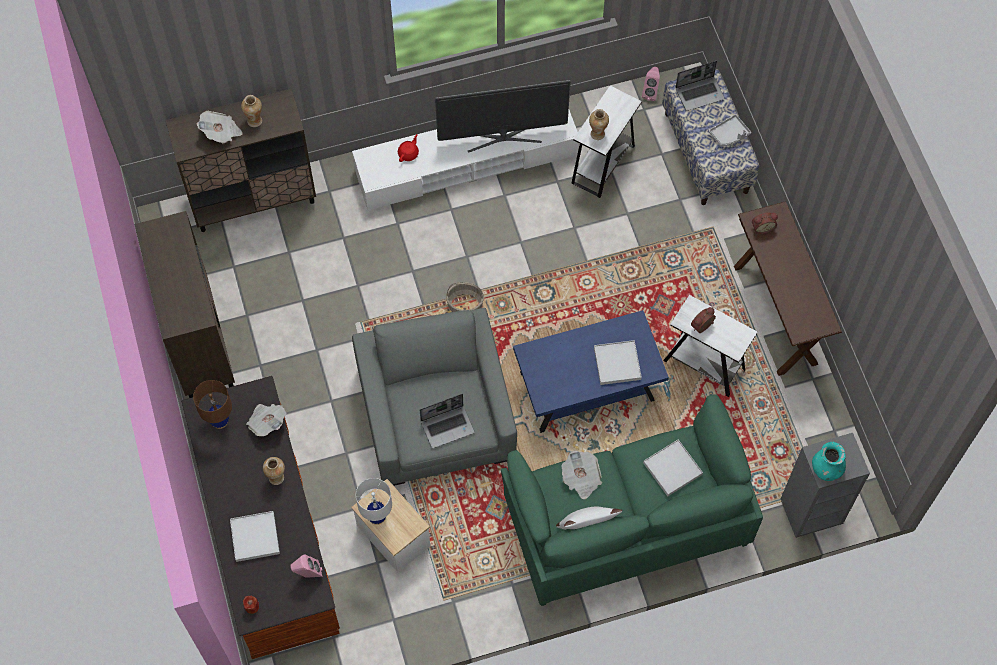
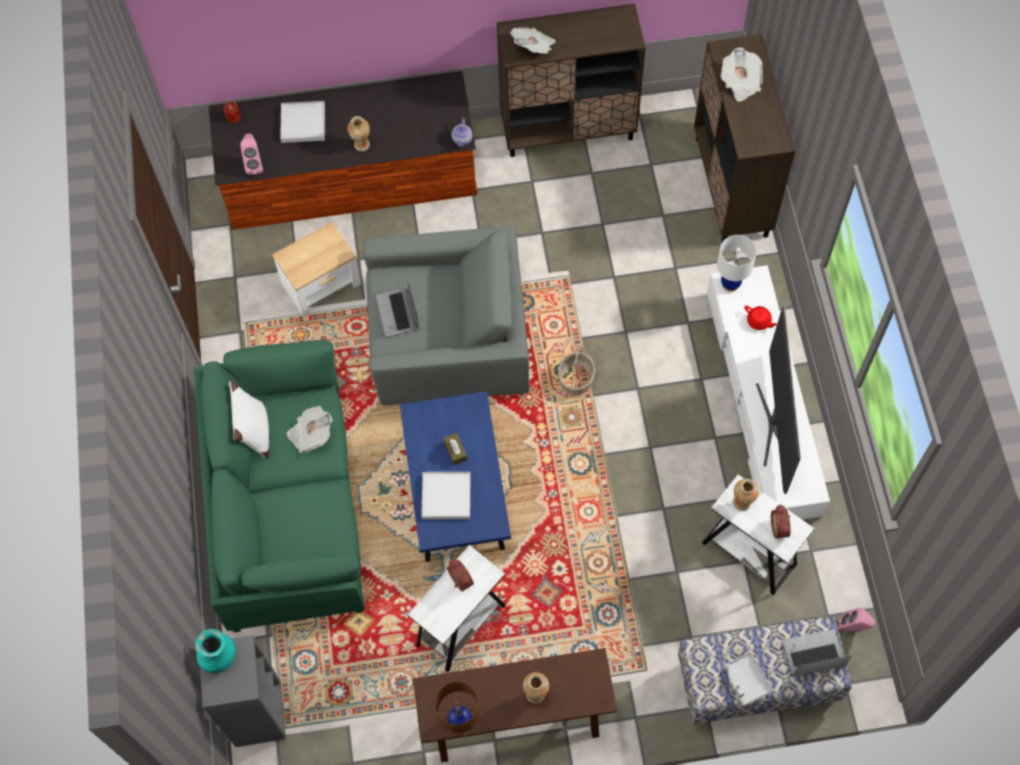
camera: 100 degrees right, 0 degrees up
brown table lamp [193,380,232,429] -> brown table lamp moved to [435,682,480,733]
vase [241,95,262,127] -> vase moved to [523,672,549,704]
newspaper [246,404,287,436] -> newspaper moved to [510,27,556,54]
white table lamp [356,478,392,525] -> white table lamp moved to [717,235,757,292]
white tray [643,439,703,497] -> none
laptop [675,61,725,111] -> laptop turned 90 degrees clockwise [782,629,852,677]
alarm clock [752,213,778,234] -> alarm clock moved to [771,504,791,539]
none -> brown tissue box [444,433,467,465]
none -> teapot [451,118,472,148]

